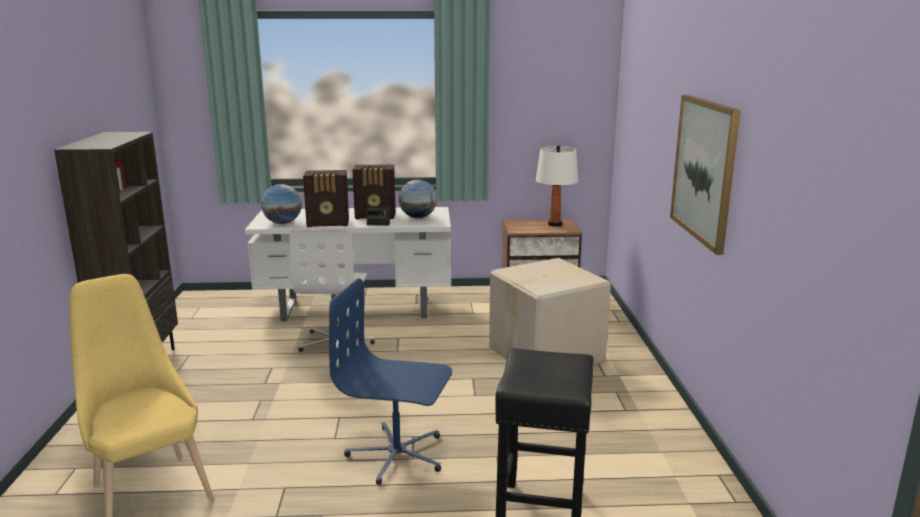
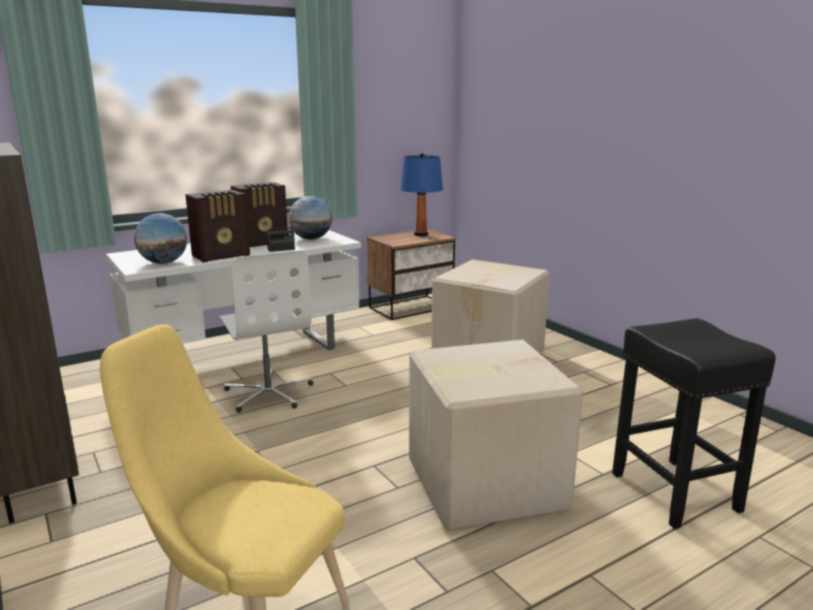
camera: 30 degrees left, 0 degrees up
blue office chair [329,278,452,485] -> cardboard box [409,340,583,531]
white table lamp [536,145,578,226] -> blue table lamp [400,153,443,236]
picture [670,95,741,255] -> none

